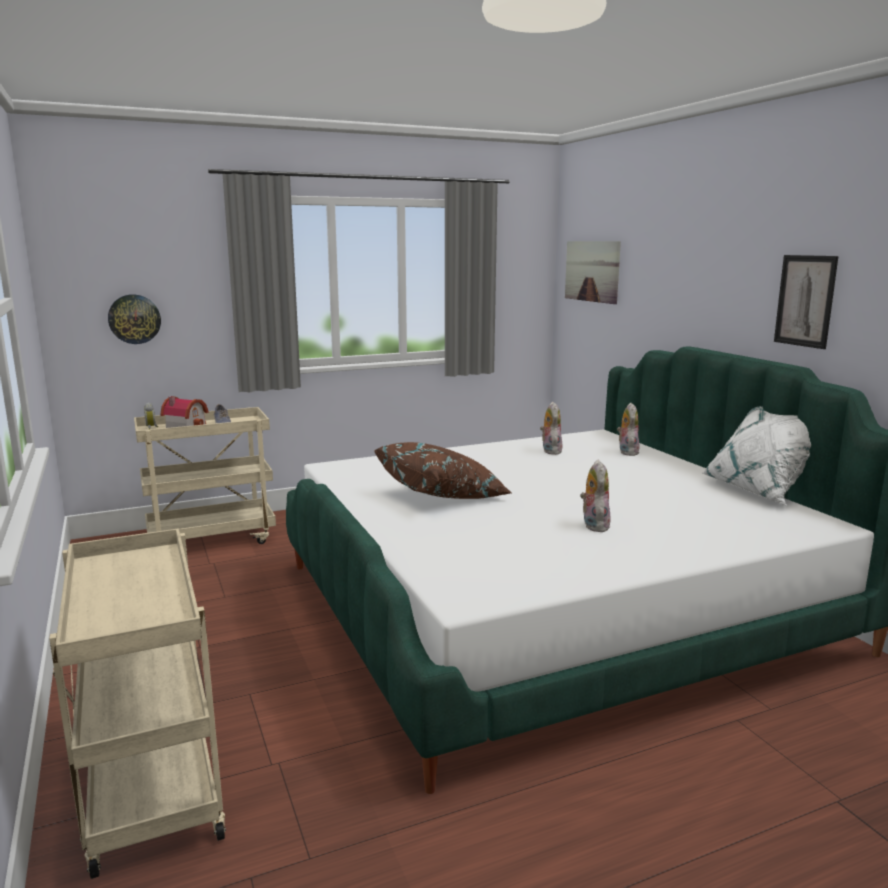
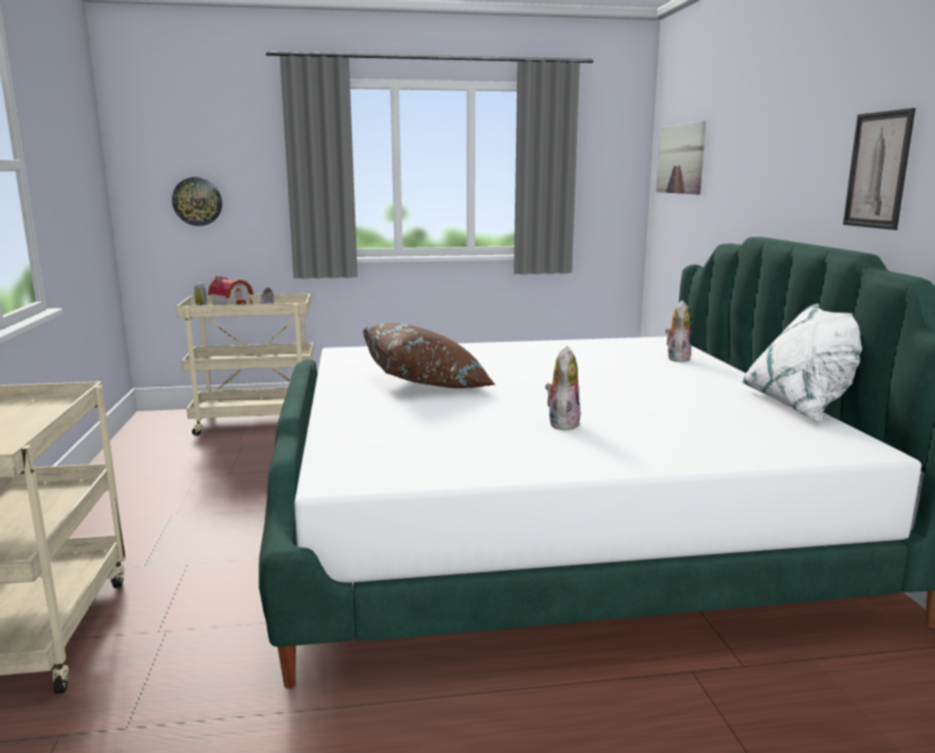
camera: 15 degrees right, 0 degrees up
plush toy [540,402,562,455] -> none

